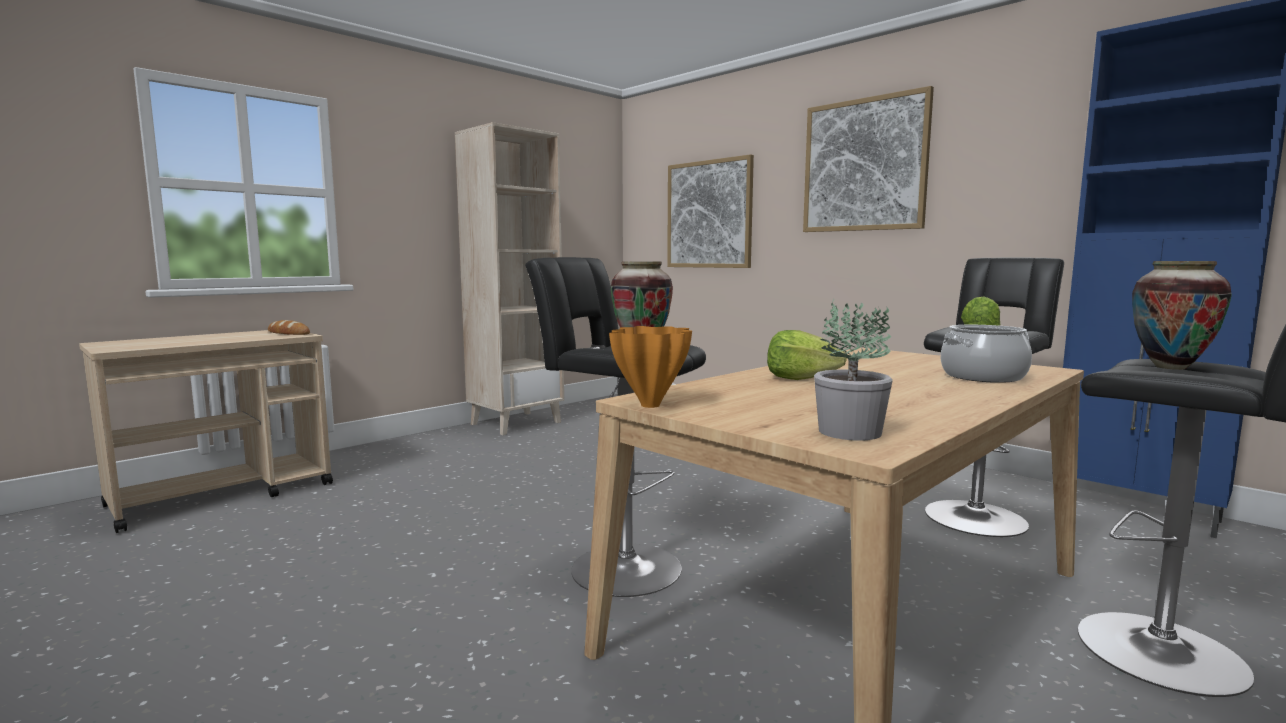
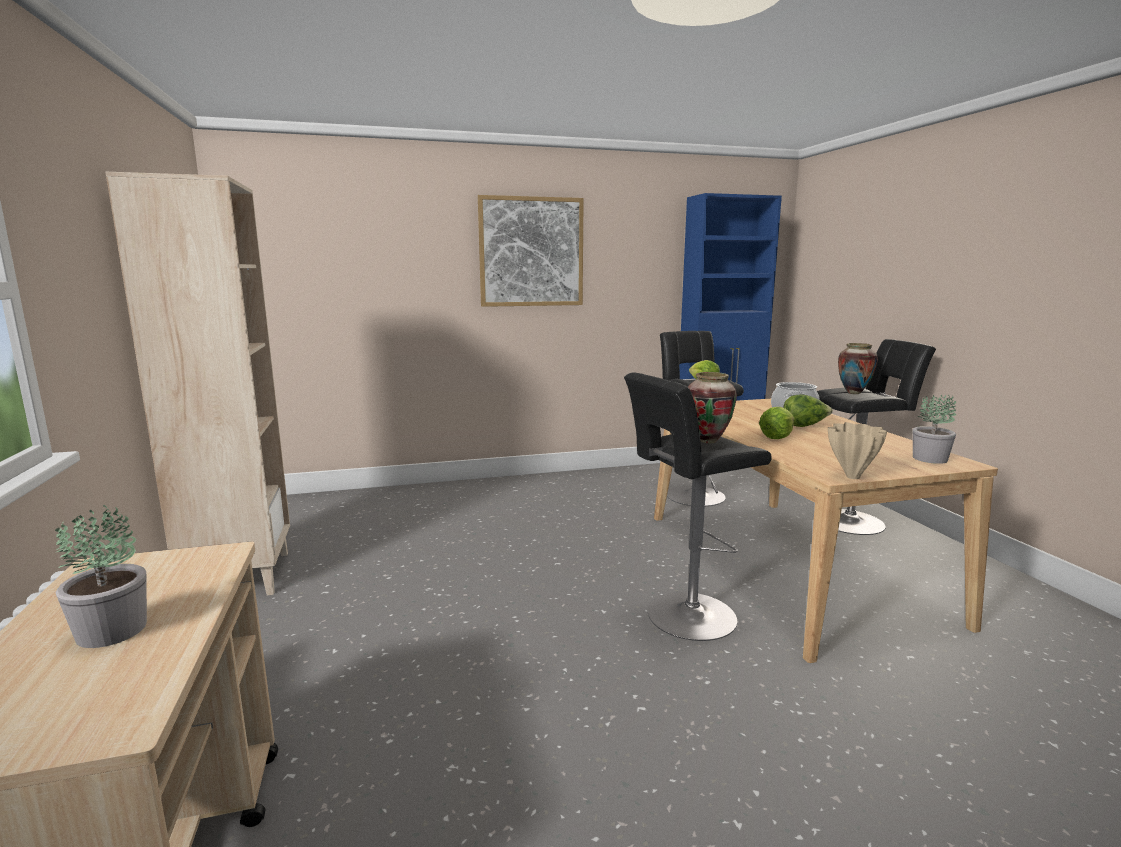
camera: 60 degrees left, 5 degrees up
bread [268,320,310,335] -> none
orange vase [609,326,692,408] -> beige vase [828,422,887,479]
picture [667,154,754,268] -> none
none -> potted plant [55,505,147,648]
none -> lettuce [783,394,833,427]

